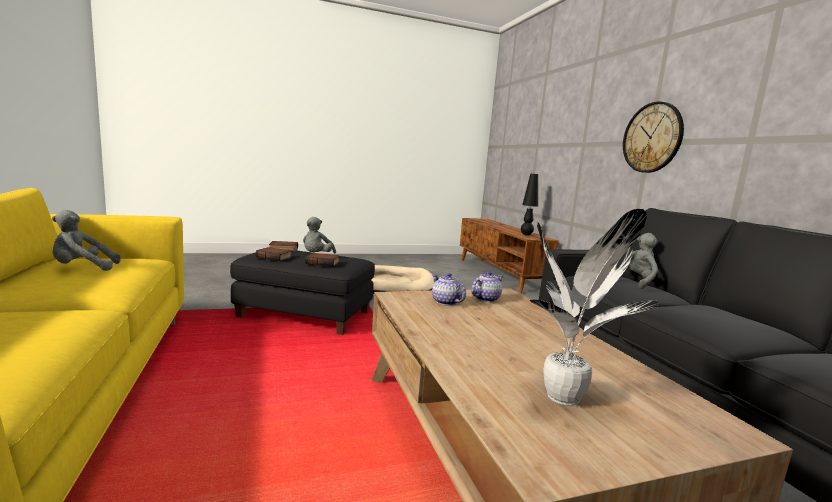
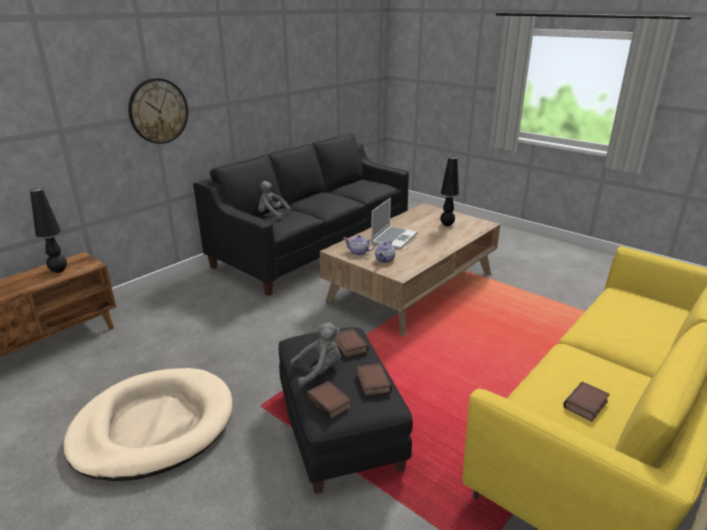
camera: 120 degrees left, 15 degrees up
grey plush toy [52,210,121,271] -> book [563,381,610,421]
potted plant [530,209,659,406] -> black table lamp [440,157,459,226]
none -> laptop [371,198,417,249]

